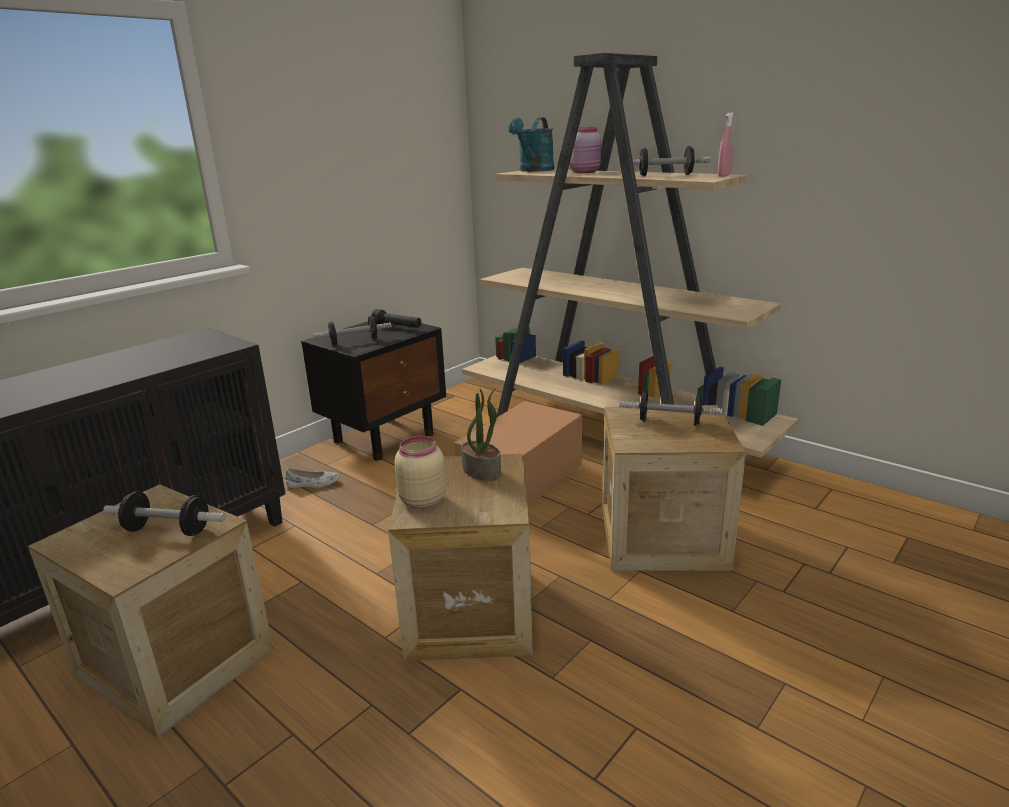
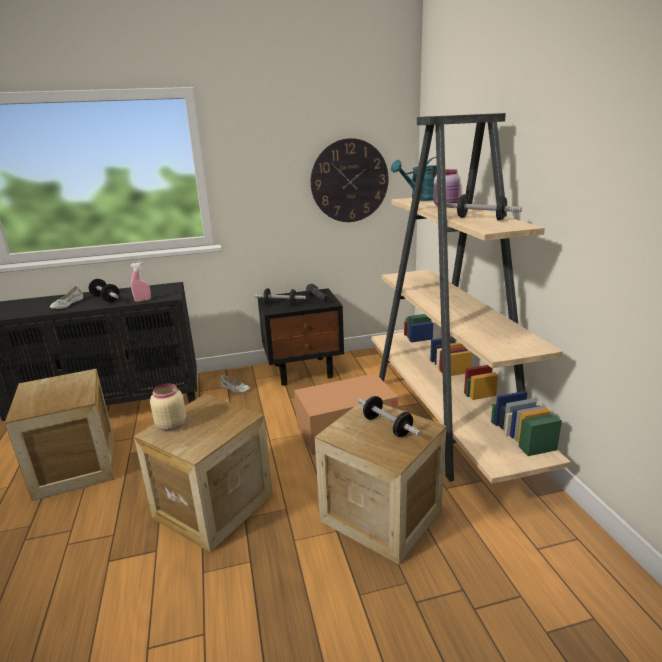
camera: 35 degrees right, 0 degrees up
dumbbell [103,492,226,536] -> dumbbell moved to [88,279,120,303]
potted plant [461,388,501,481] -> none
pink spray bottle [718,112,734,177] -> pink spray bottle moved to [130,262,151,302]
none -> white shoe [50,286,83,309]
none -> wall clock [311,138,389,222]

